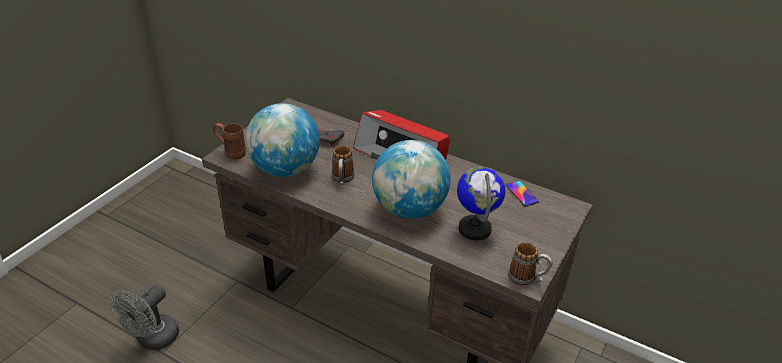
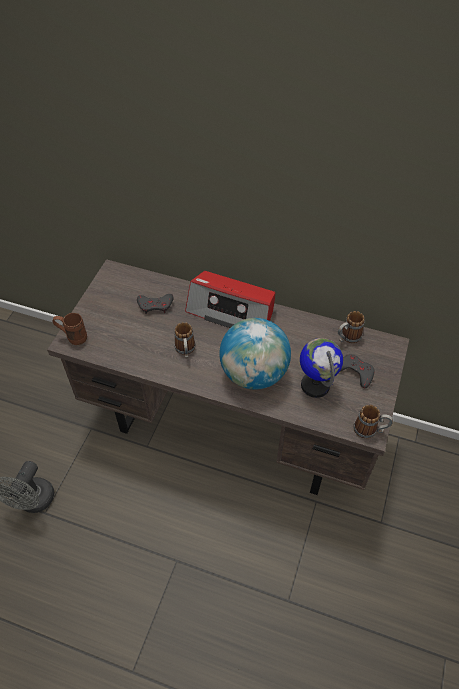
camera: 10 degrees left, 15 degrees up
globe [246,103,320,177] -> none
phone [505,181,539,206] -> mug [338,311,365,343]
none -> grey game controller [340,354,375,389]

